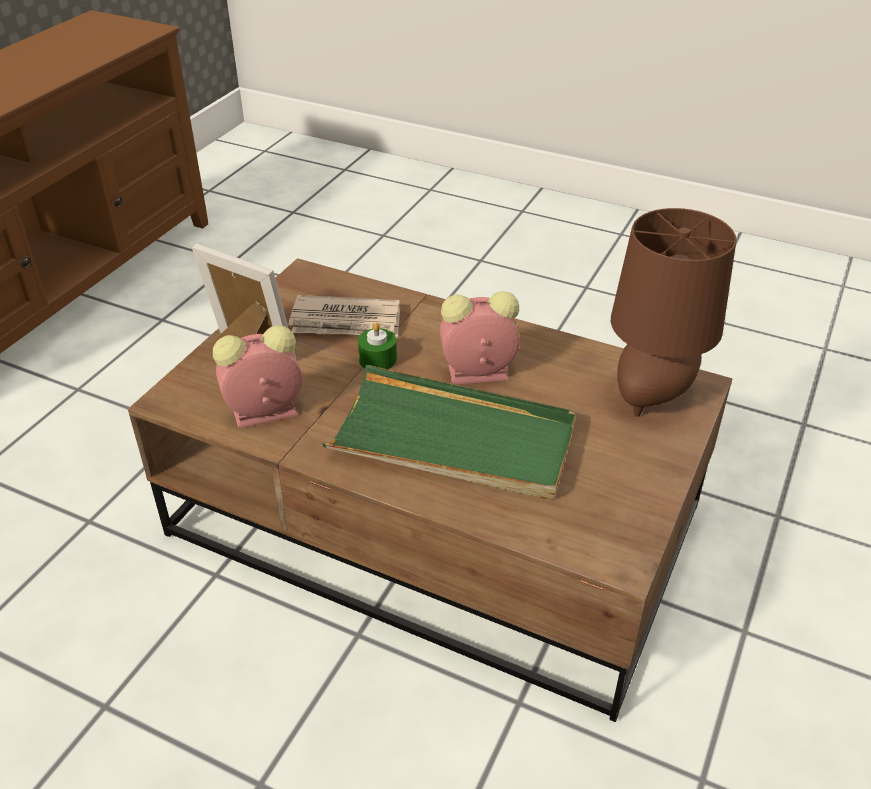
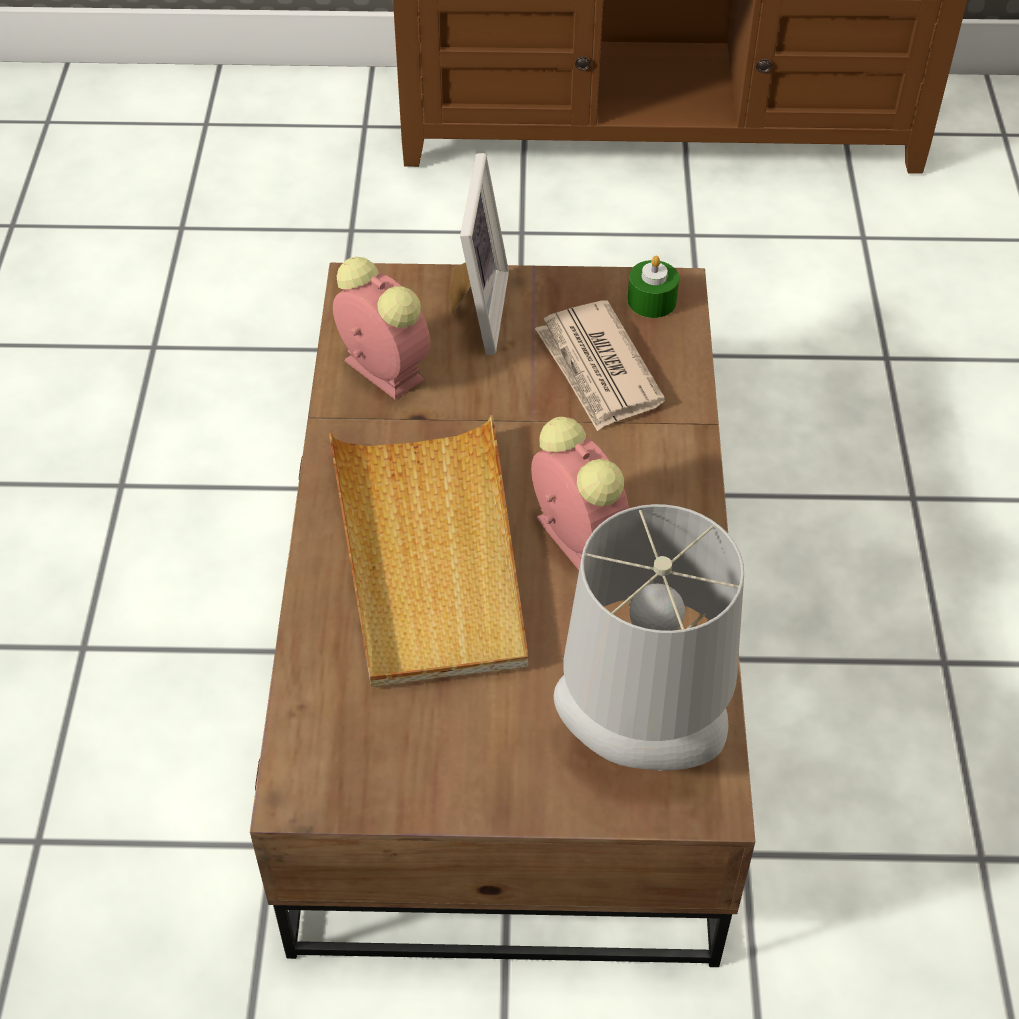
camera: 65 degrees right, 10 degrees up
green tray [322,365,576,499] -> beige tray [329,415,528,687]
green candle [358,322,397,369] -> green candle moved to [627,256,679,318]
brown table lamp [611,208,737,417] -> grey table lamp [554,504,744,771]

